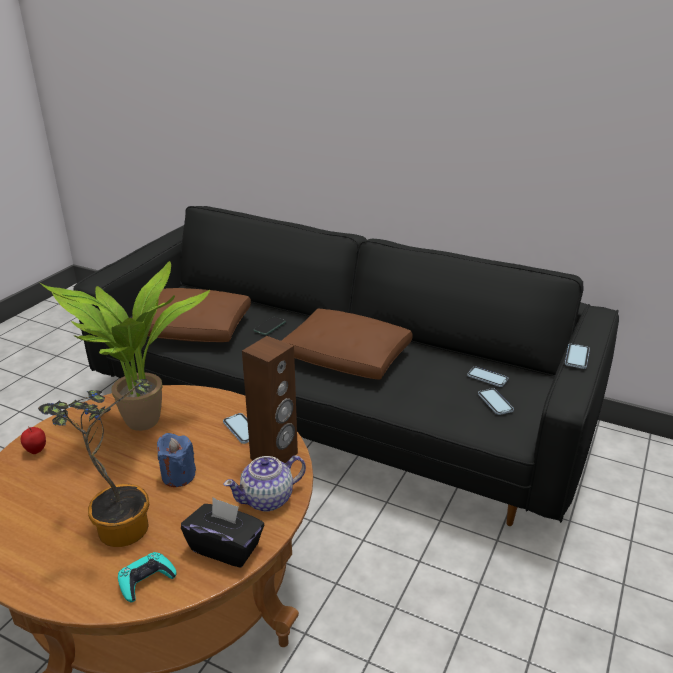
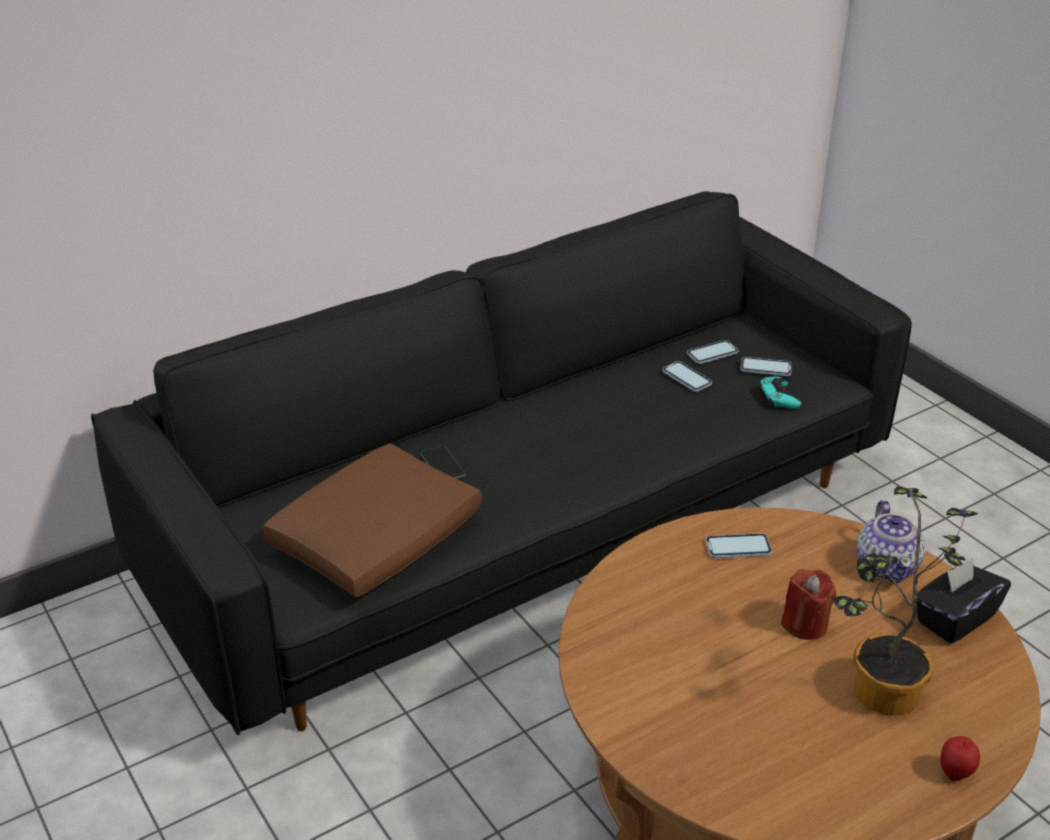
camera: 60 degrees left, 5 degrees up
apple [21,426,46,454] -> apple moved to [940,736,980,782]
potted plant [39,261,210,431] -> none
turquoise game controller [118,552,177,602] -> turquoise game controller moved to [759,377,802,409]
blue candle [157,433,196,487] -> red candle [781,569,836,640]
brown speaker [242,336,298,463] -> none
brown pillow [282,309,413,380] -> none
phone [565,344,590,369] -> phone moved to [662,361,712,392]

